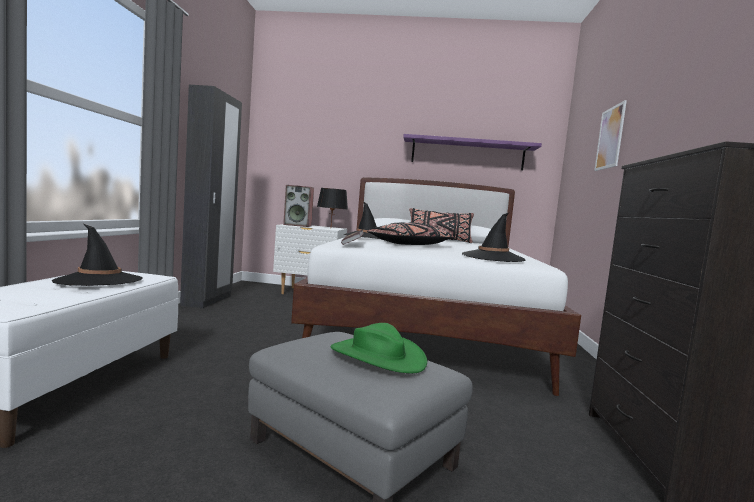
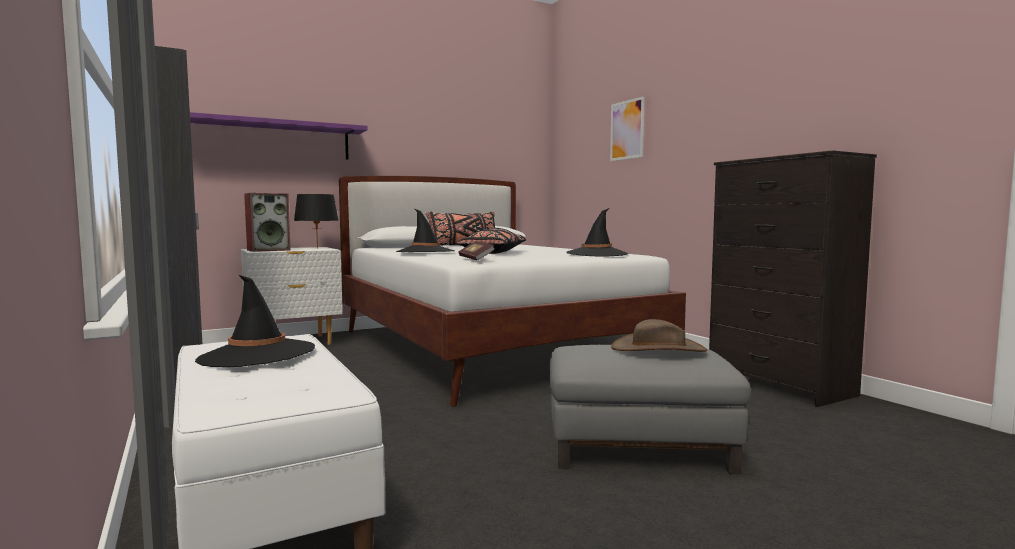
camera: 35 degrees left, 0 degrees up
green hat [331,323,427,373] -> brown hat [611,319,707,352]
purple shelf [403,134,542,170] -> purple shelf moved to [190,112,368,160]

